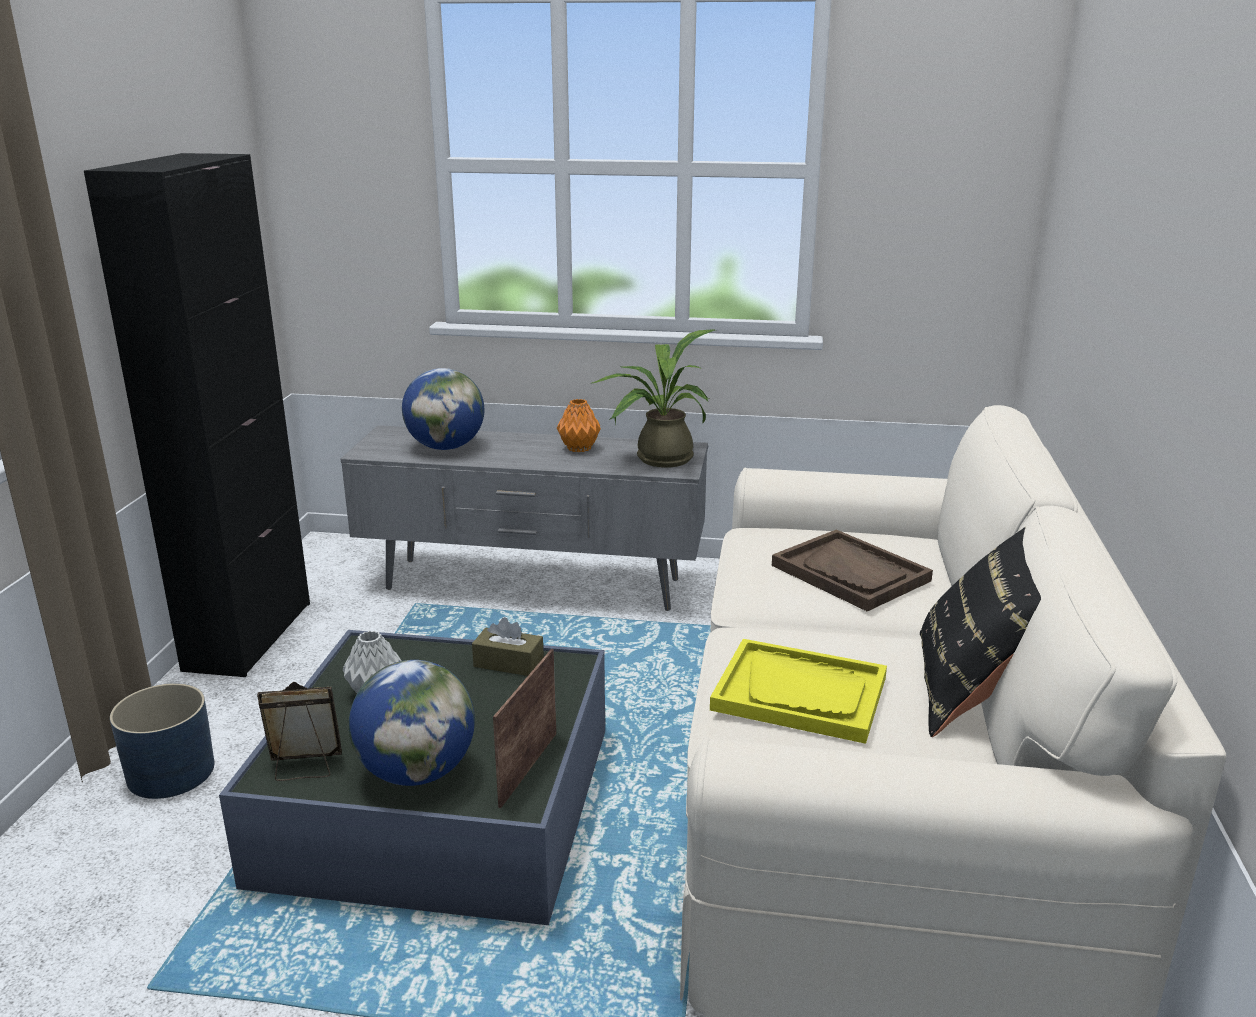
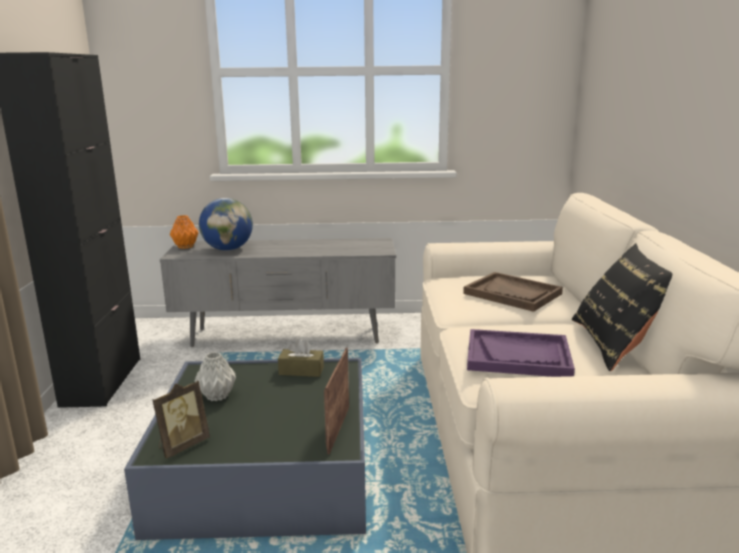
camera: 10 degrees left, 5 degrees down
blue planter [110,683,214,799] -> none
picture frame [257,682,342,781] -> picture frame turned 150 degrees clockwise [152,381,210,459]
globe [349,660,475,786] -> none
orange vase [557,399,601,452] -> orange vase moved to [170,215,198,249]
potted plant [590,330,715,468] -> none
yellow tray [710,639,887,744] -> purple tray [467,329,575,377]

